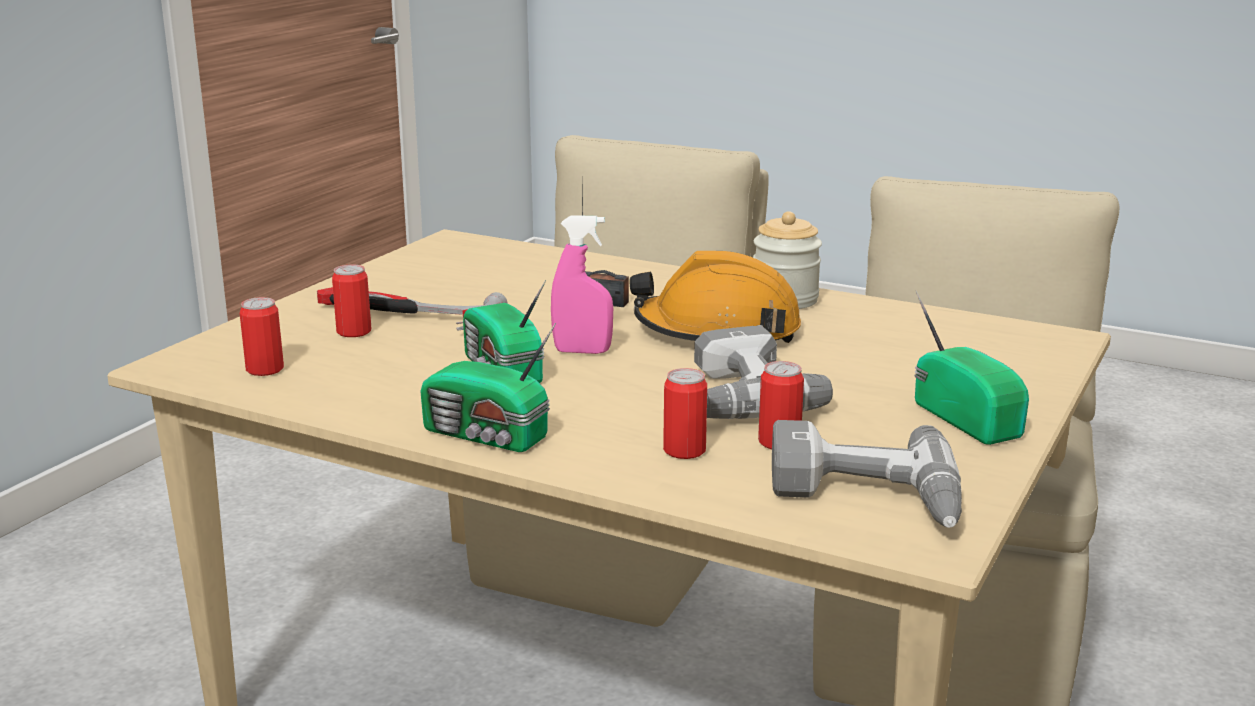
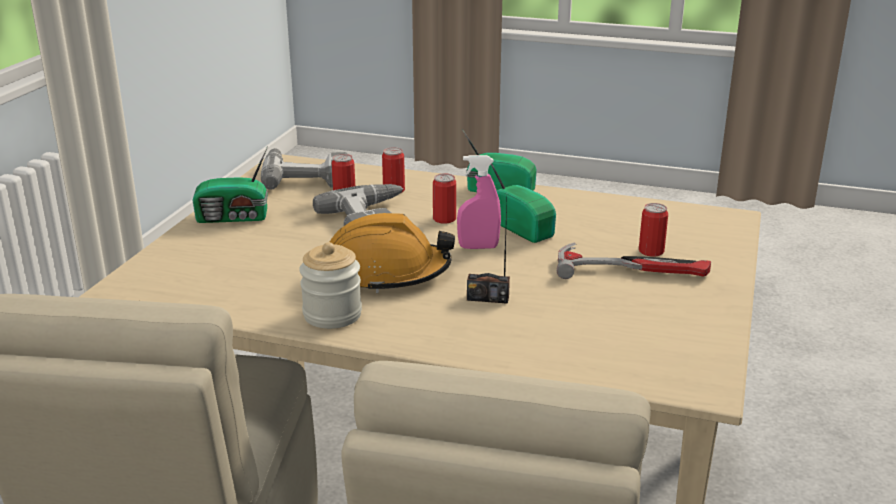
camera: 170 degrees right, 5 degrees up
can [240,297,284,376] -> can moved to [433,173,456,224]
radio [914,291,1029,445] -> radio turned 60 degrees counterclockwise [193,146,268,223]

